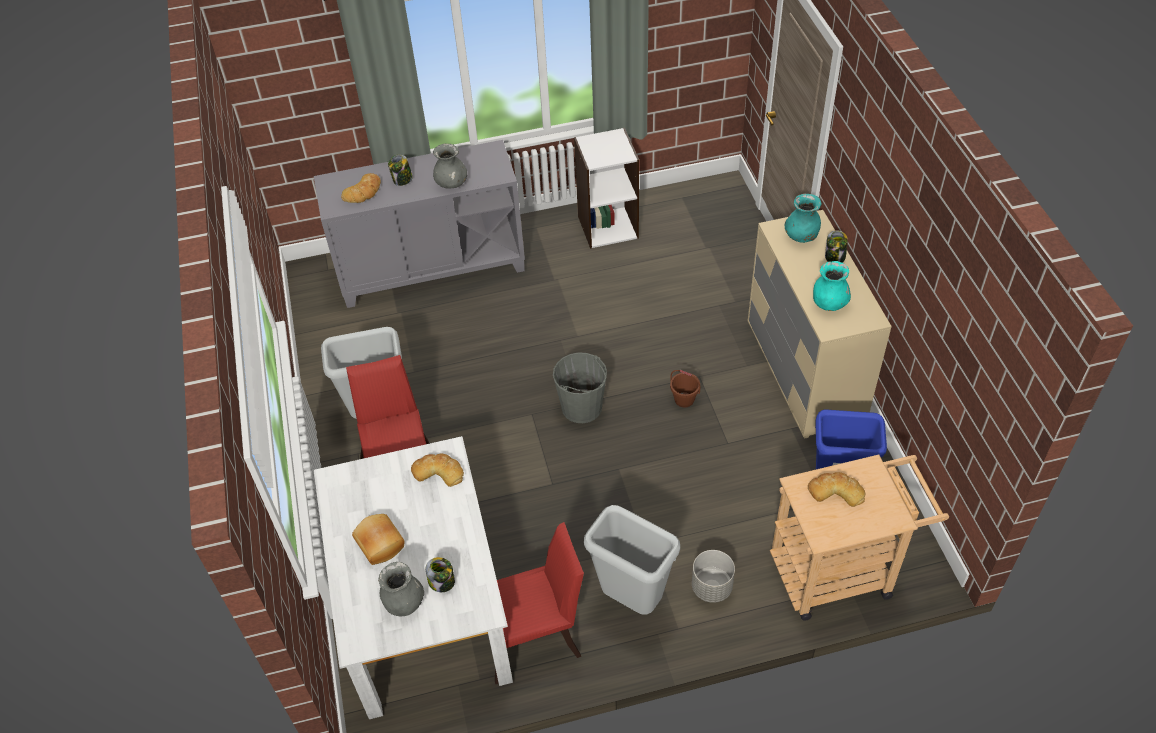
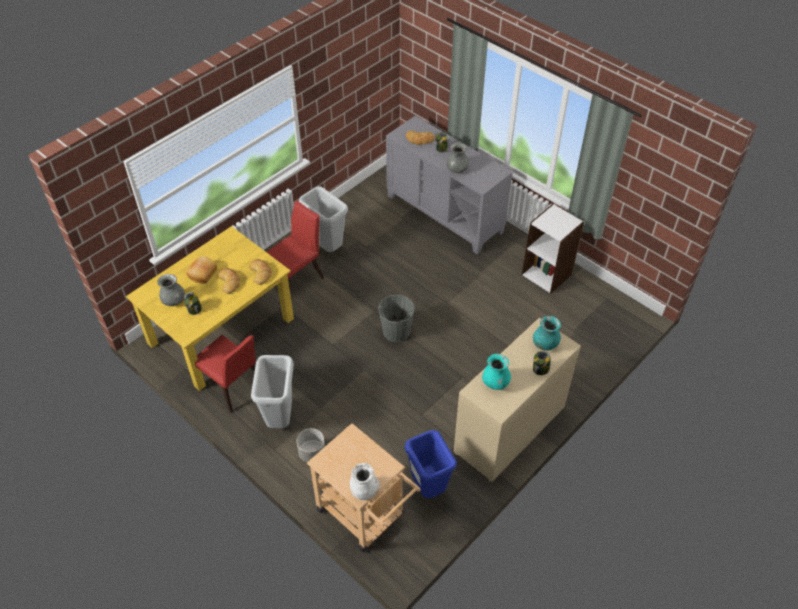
camera: 55 degrees right, 0 degrees up
white dining table [314,436,513,719] -> yellow dining table [126,226,294,391]
brown bucket [670,370,700,407] -> none
bread [808,472,865,507] -> bread moved to [218,268,240,294]
none -> white vase [350,463,379,500]

